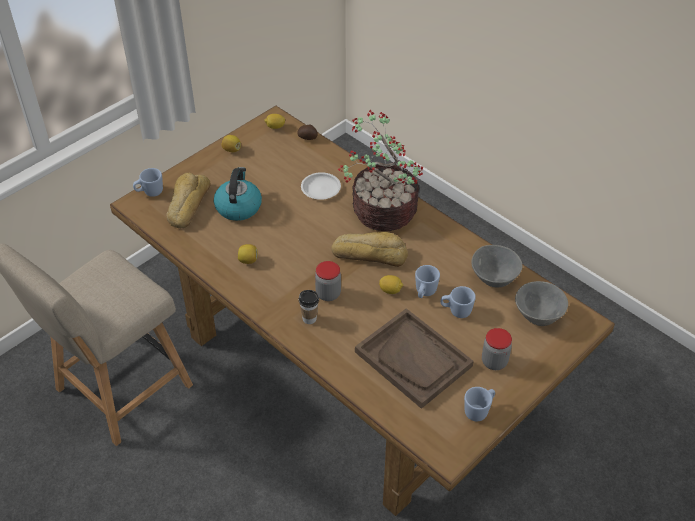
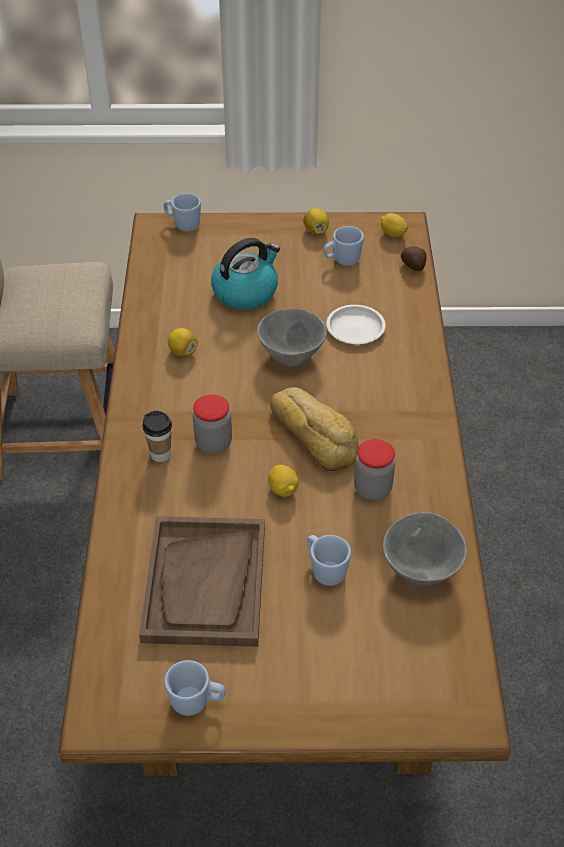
camera: 45 degrees right, 0 degrees up
bread [166,172,211,228] -> none
potted plant [338,110,423,231] -> none
blue mug [415,265,440,298] -> blue mug moved to [323,226,364,266]
jar [482,328,512,370] -> jar moved to [354,439,395,500]
grey bowl [515,281,568,326] -> grey bowl moved to [257,309,327,367]

